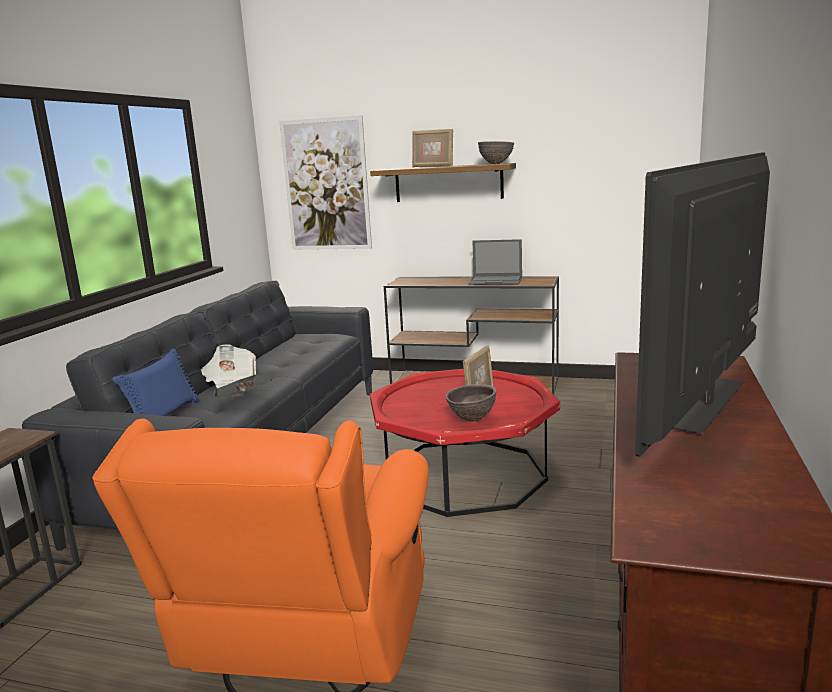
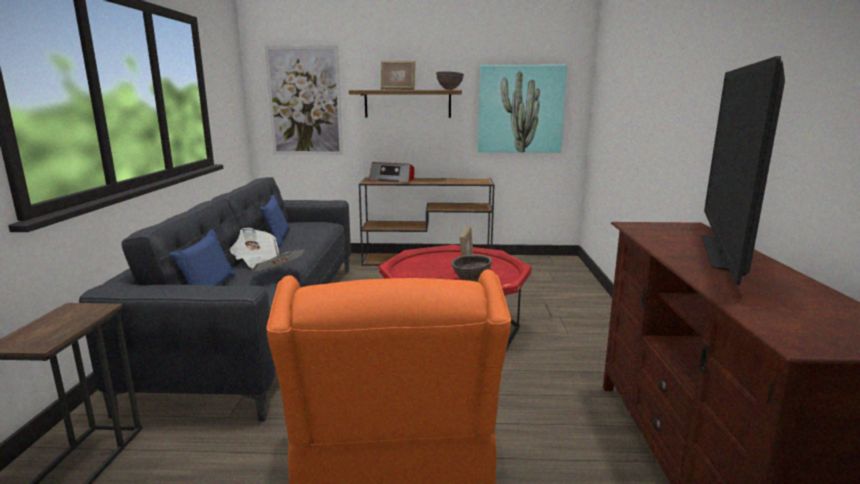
camera: 15 degrees left, 0 degrees up
laptop [468,239,522,285] -> none
none -> blue pillow [260,195,289,246]
none -> radio [369,162,414,183]
none -> picture [478,65,567,153]

